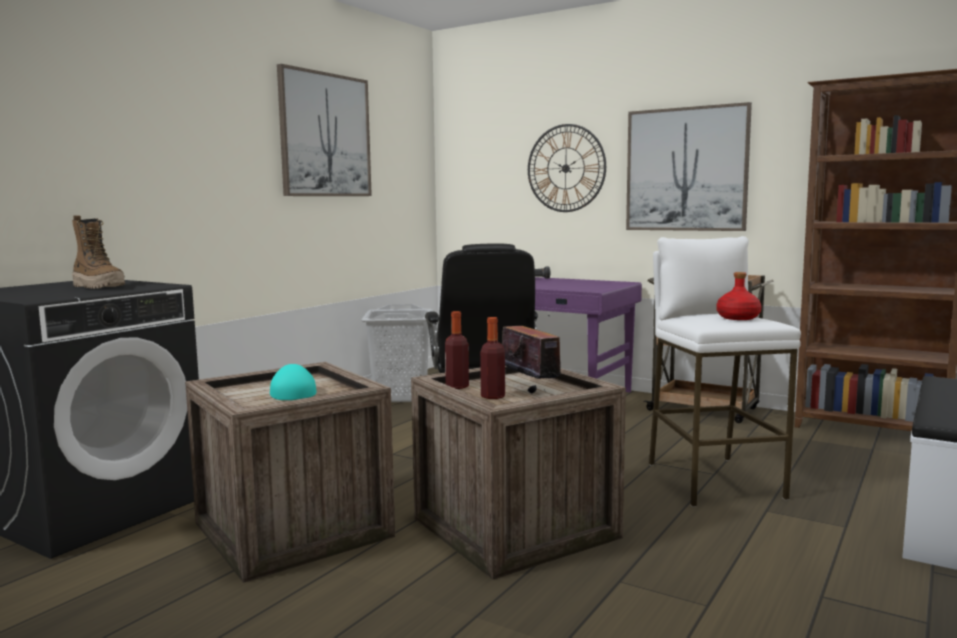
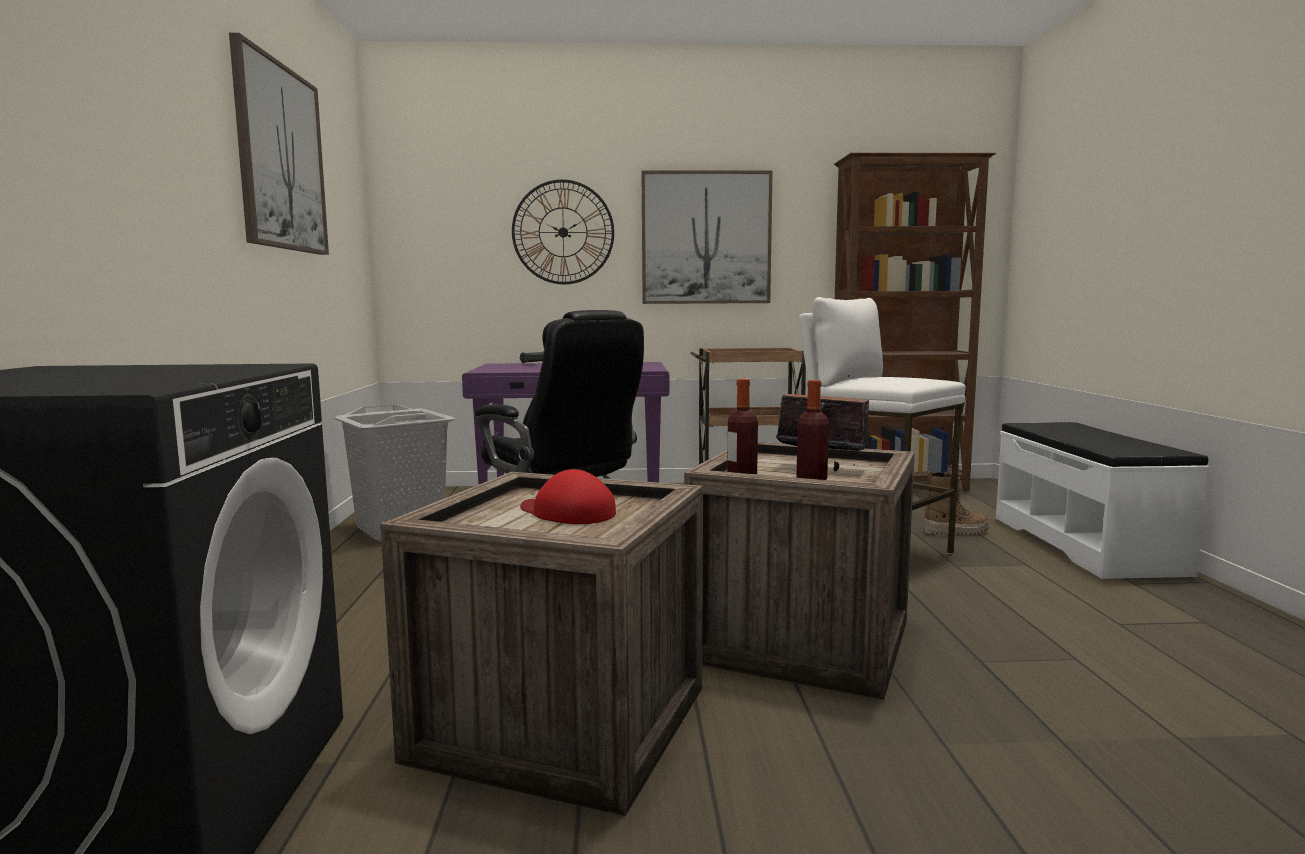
camera: 35 degrees left, 0 degrees up
boot [72,215,125,289] -> boot moved to [924,471,989,535]
turquoise cap [270,364,317,400] -> red cap [520,469,616,524]
red bottle [717,272,761,320] -> none

